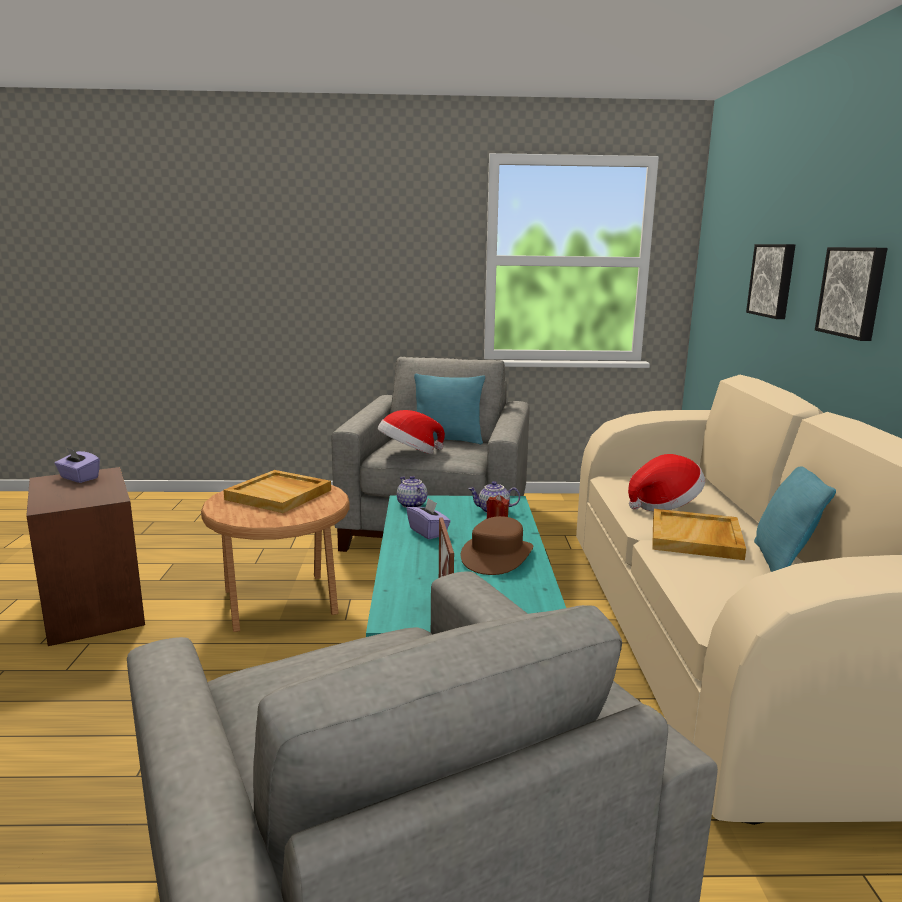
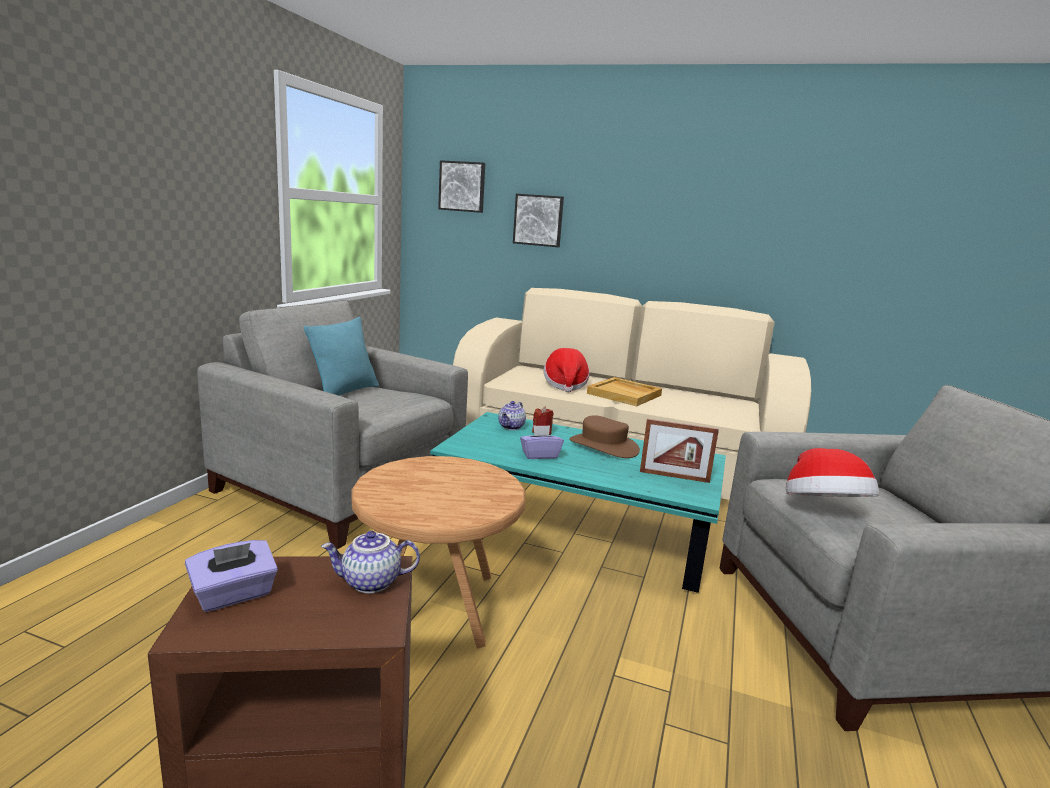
camera: 70 degrees left, 0 degrees up
beige tray [223,470,331,513] -> none
hat [378,410,445,454] -> hat moved to [786,448,879,497]
teapot [397,476,427,508] -> teapot moved to [321,531,420,593]
turquoise pillow [754,466,836,572] -> none
picture [815,247,888,341] -> picture moved to [438,160,485,213]

